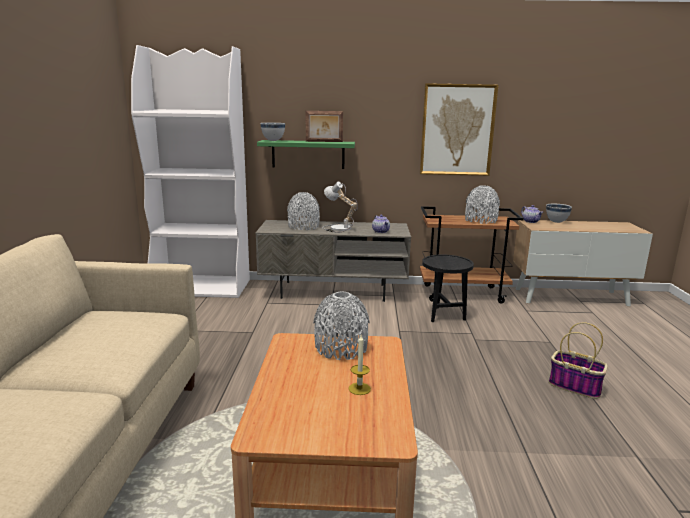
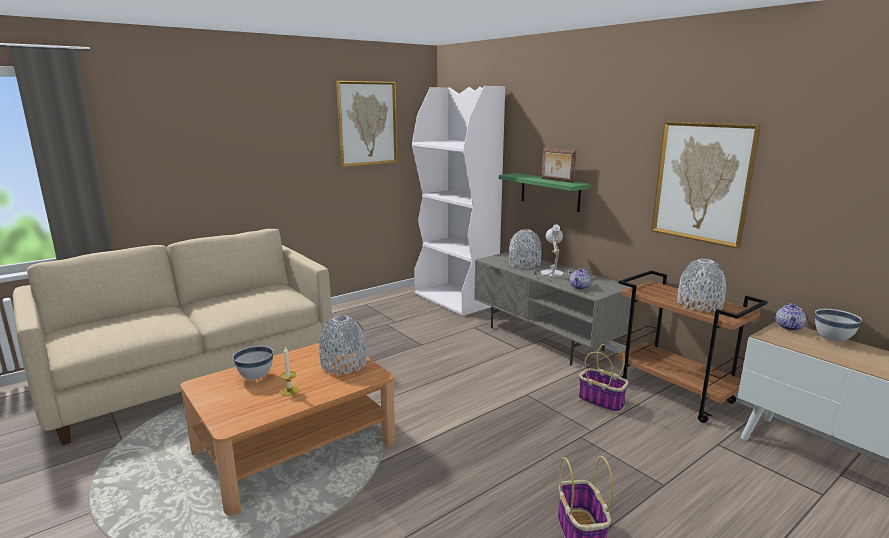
camera: 50 degrees right, 0 degrees up
white bowl [260,123,285,141] -> white bowl moved to [233,346,273,380]
black side table [422,254,474,322] -> basket [578,343,628,413]
none -> picture [336,81,398,167]

